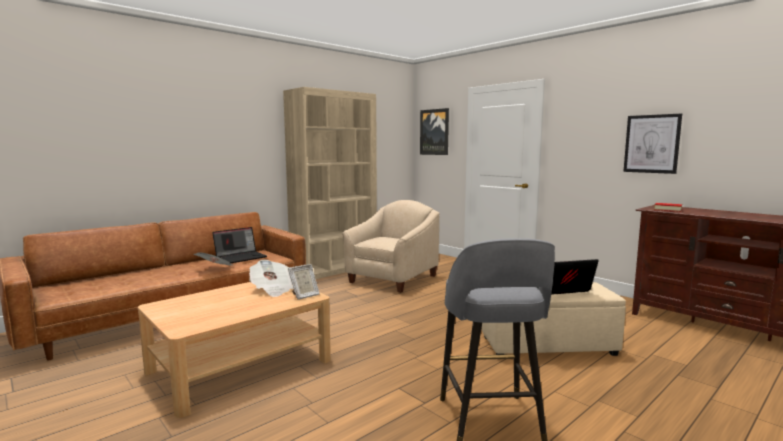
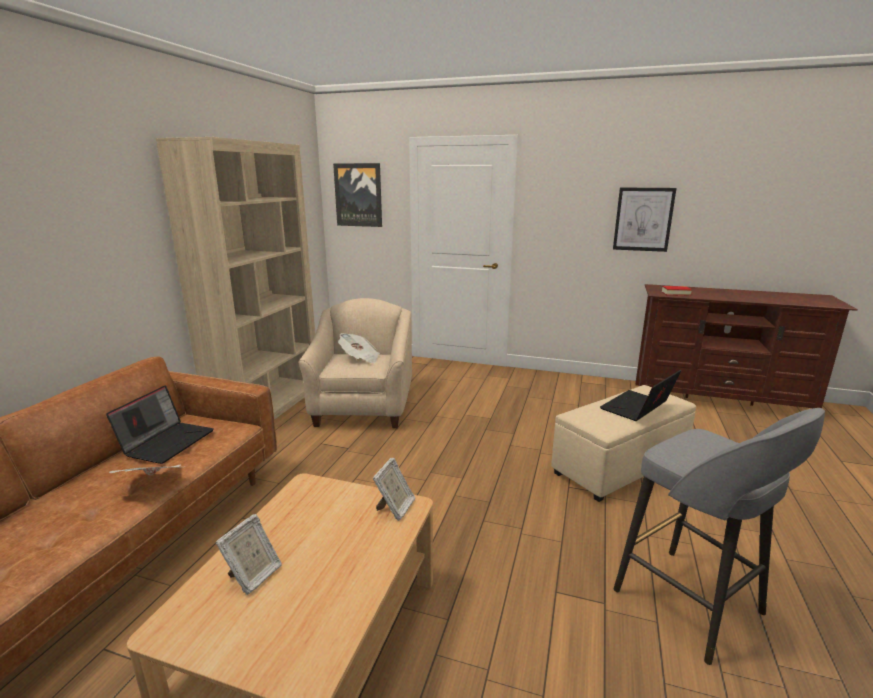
camera: 30 degrees left, 10 degrees up
newspaper [249,260,294,297] -> newspaper moved to [338,333,380,364]
none -> picture frame [216,514,282,595]

